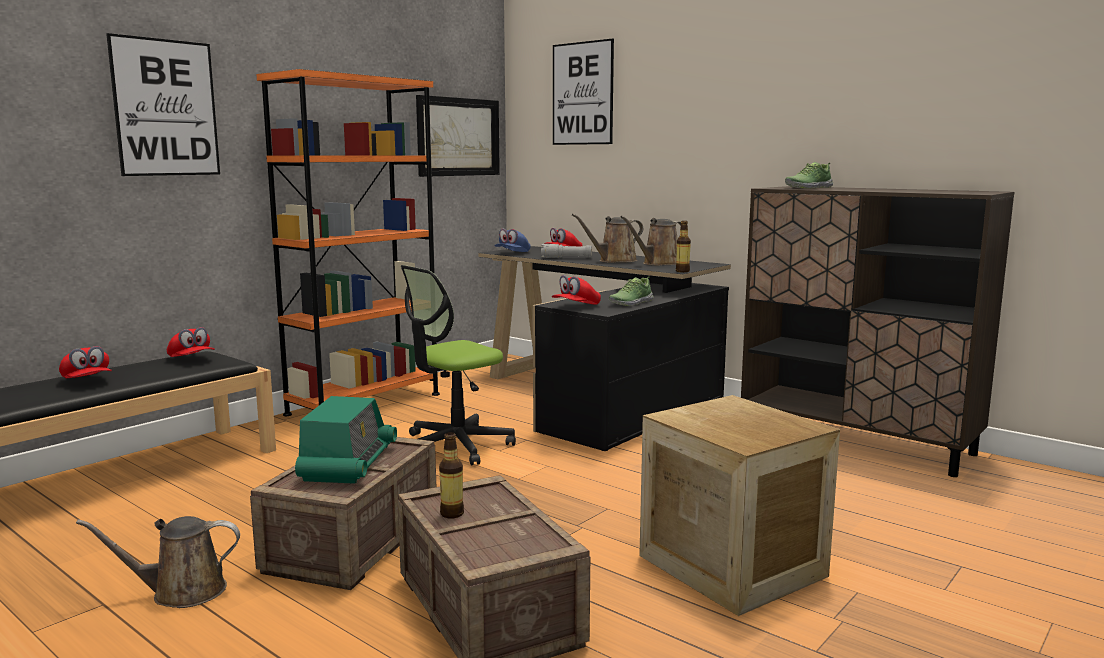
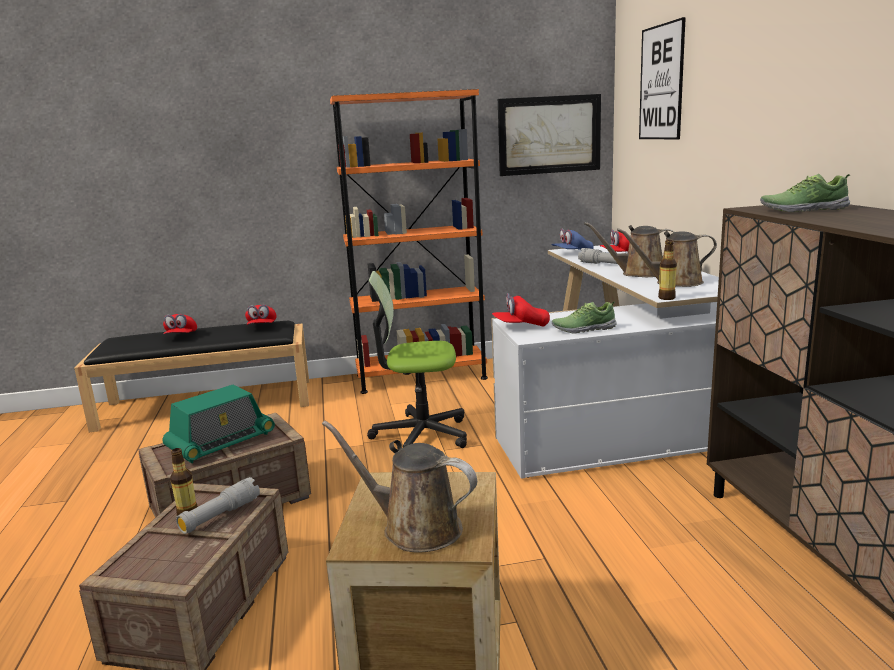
camera: 40 degrees right, 5 degrees up
brown watering can [76,516,240,608] -> brown watering can moved to [322,421,477,553]
picture [106,33,220,176] -> none
black desk [478,246,731,451] -> white desk [491,244,719,479]
none -> grey flashlight [176,477,260,534]

